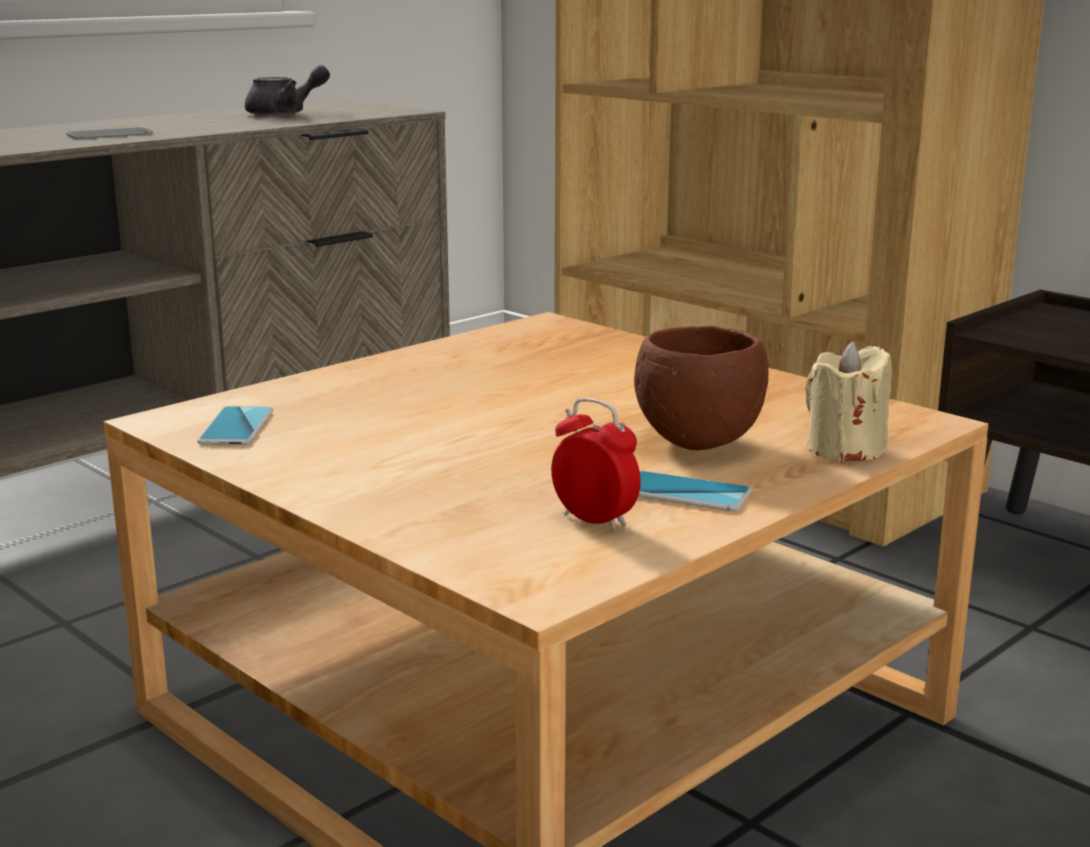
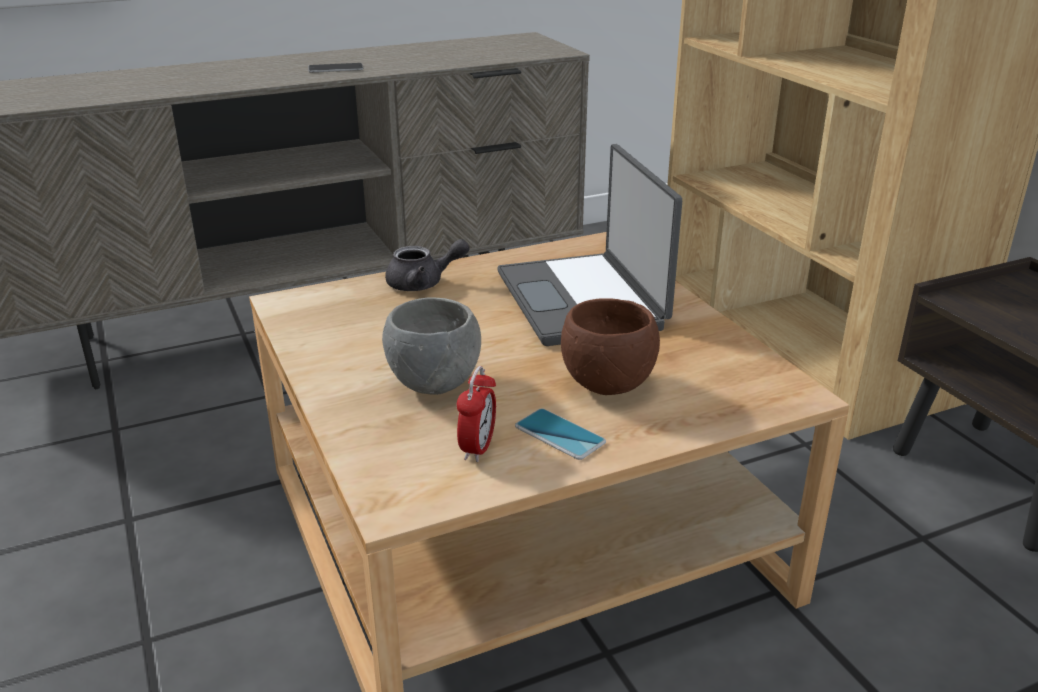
camera: 20 degrees right, 10 degrees up
phone [197,406,273,445] -> none
grey teapot [245,65,330,116] -> grey teapot moved to [385,239,469,291]
alarm clock [551,398,641,531] -> alarm clock turned 45 degrees clockwise [457,366,496,462]
beige candle [805,341,892,462] -> none
none -> grey bowl [382,297,481,395]
none -> laptop [497,144,682,346]

